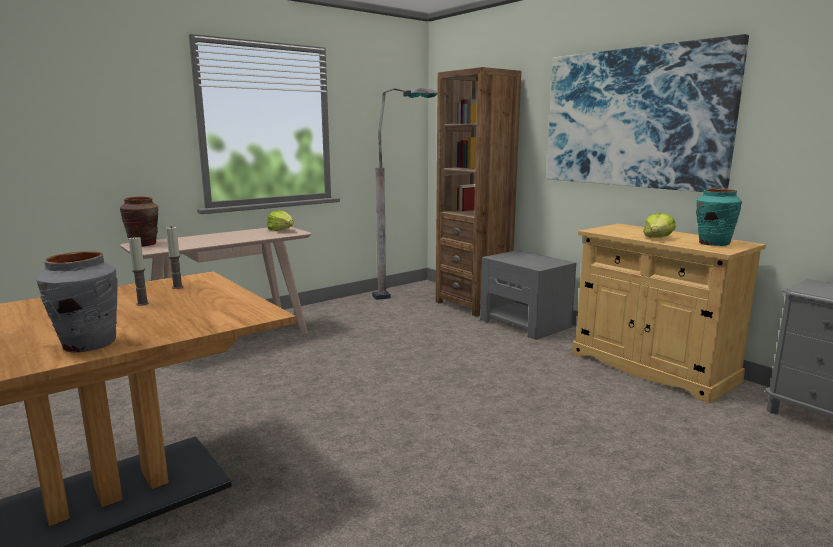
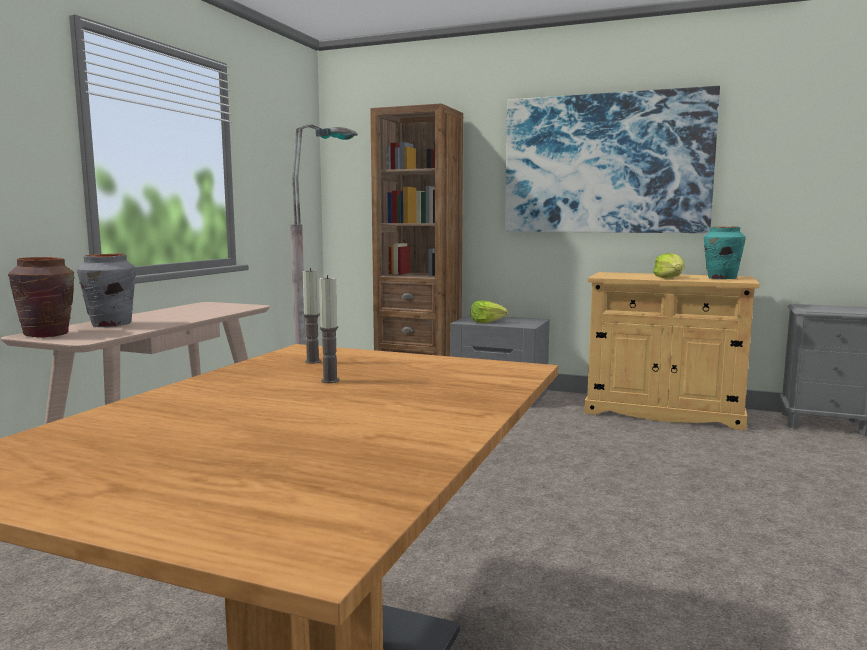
camera: 30 degrees left, 5 degrees down
grey vase [36,251,118,353] -> grey vase moved to [77,254,136,327]
lettuce [267,211,294,231] -> lettuce moved to [471,300,508,323]

